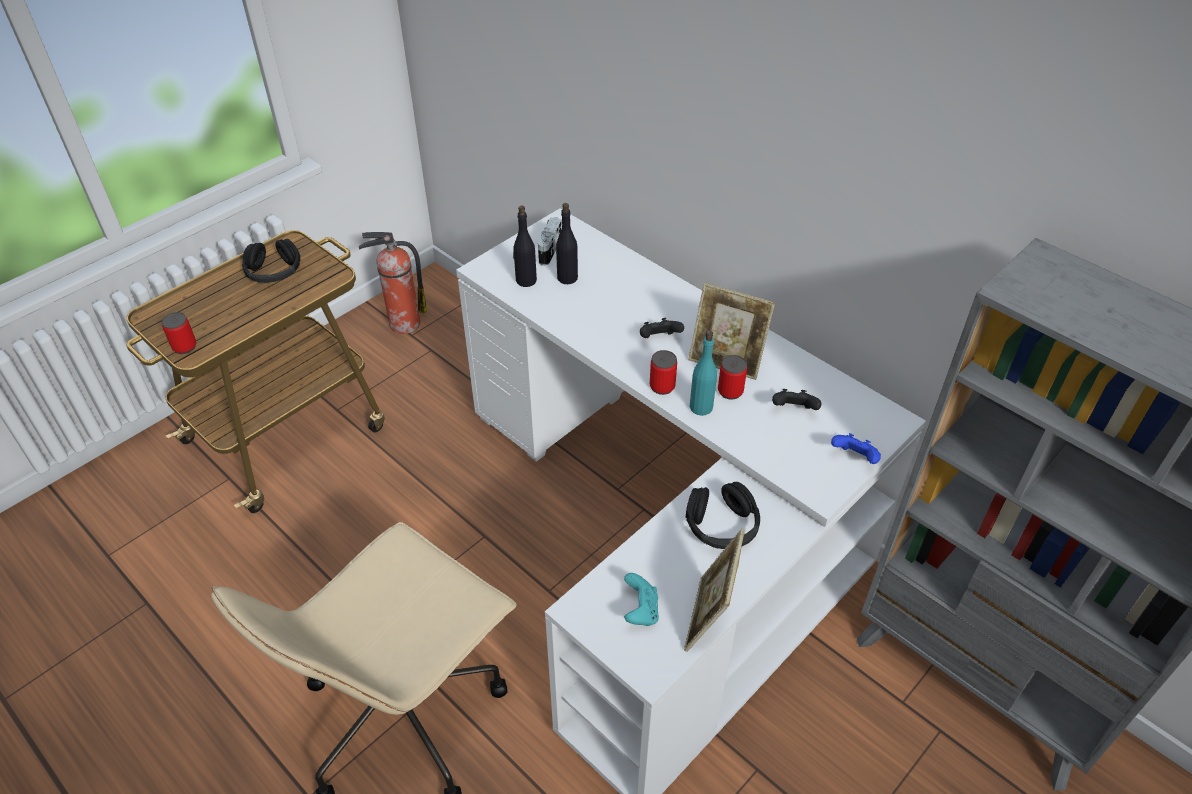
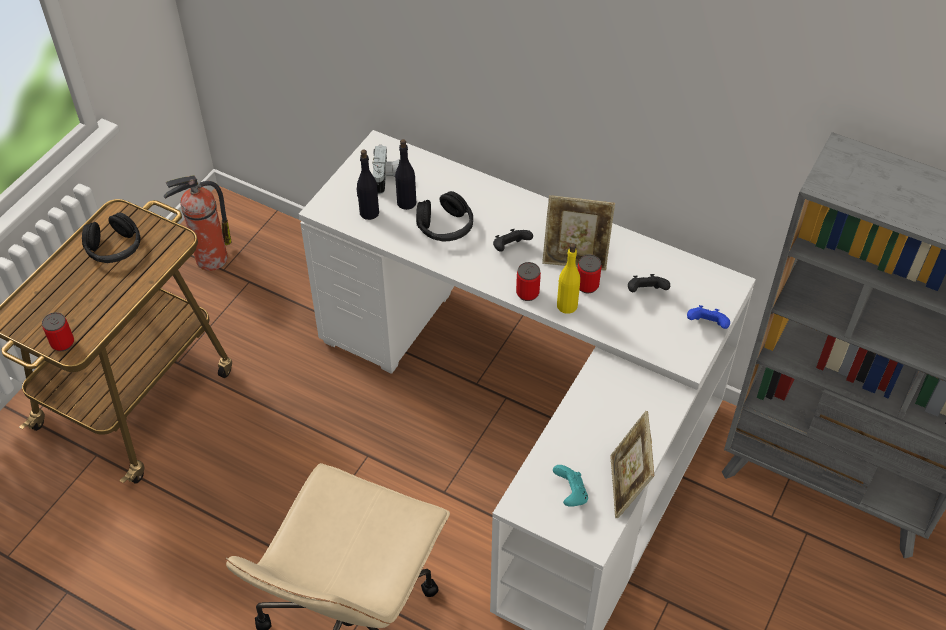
camera: 15 degrees left, 5 degrees up
black headphones [686,482,760,549] -> black headphones moved to [416,191,473,242]
turquoise bottle [690,330,717,416] -> yellow bottle [557,243,580,314]

